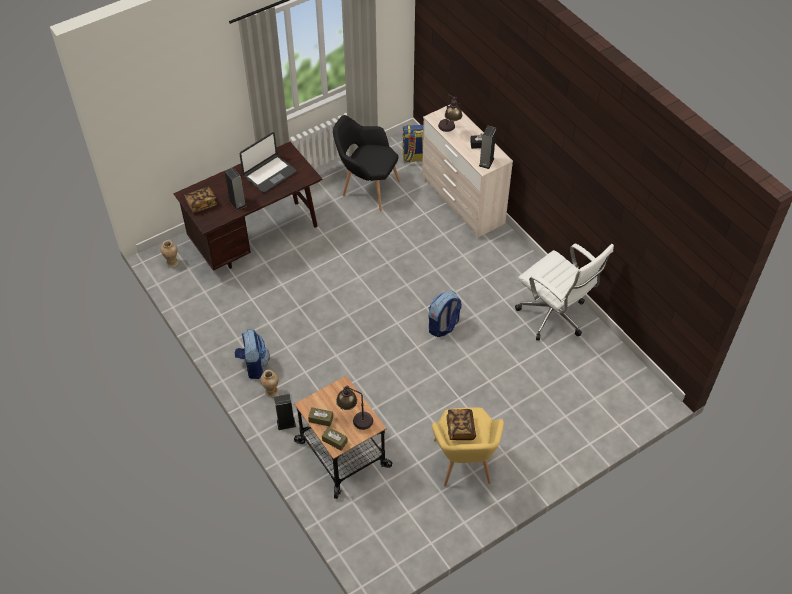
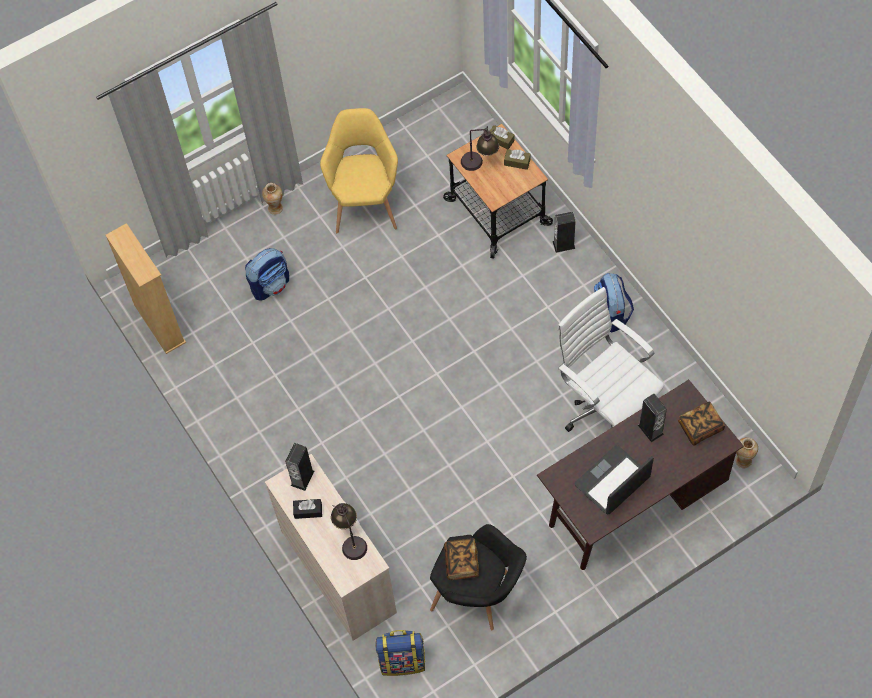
camera: 175 degrees left, 10 degrees up
vase [260,370,279,398] -> vase moved to [262,183,283,215]
backpack [429,291,462,337] -> backpack moved to [245,248,289,301]
book [447,409,476,440] -> book moved to [444,538,479,580]
white office chair [515,243,614,341] -> white office chair moved to [557,287,664,432]
none -> beige bookcase [106,223,186,354]

